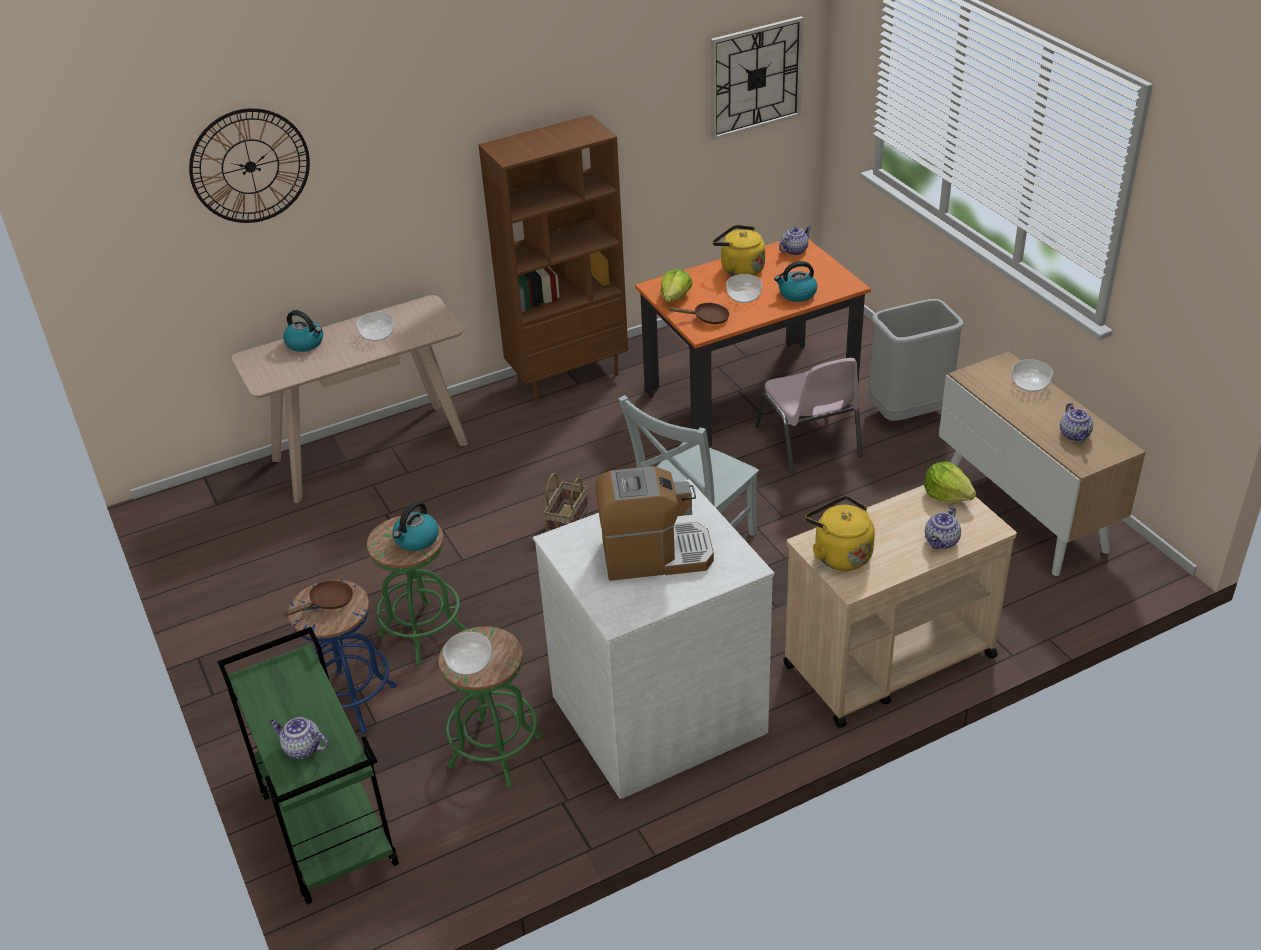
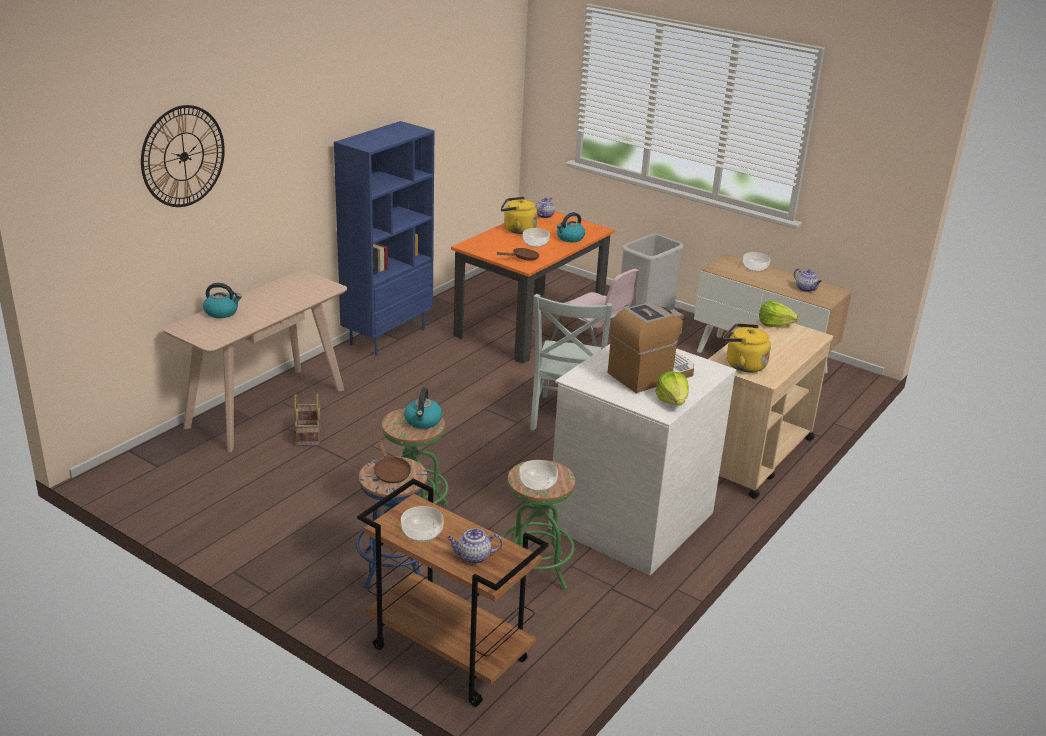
camera: 30 degrees left, 10 degrees down
green cart [217,627,399,905] -> brown cart [357,479,549,707]
brown frying pan [283,580,353,616] -> brown frying pan turned 135 degrees clockwise [374,440,411,483]
bowl [357,311,394,342] -> bowl moved to [401,506,444,542]
brown bookcase [478,115,628,403] -> blue bookcase [334,121,434,356]
basket [544,473,588,532] -> basket moved to [294,394,320,446]
lettuce [661,269,693,302] -> lettuce moved to [655,371,689,405]
wall clock [711,16,804,140] -> none
teapot [925,507,961,549] -> none

